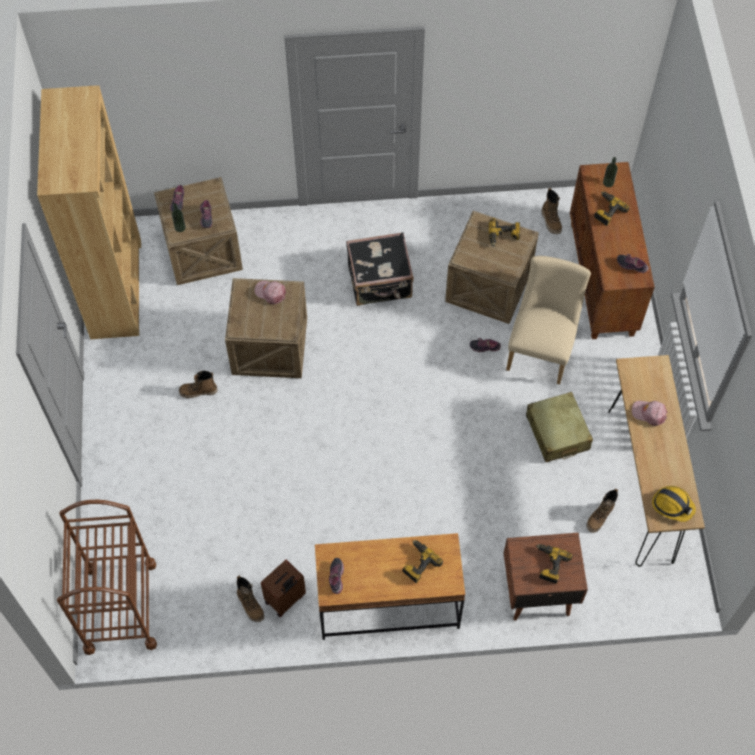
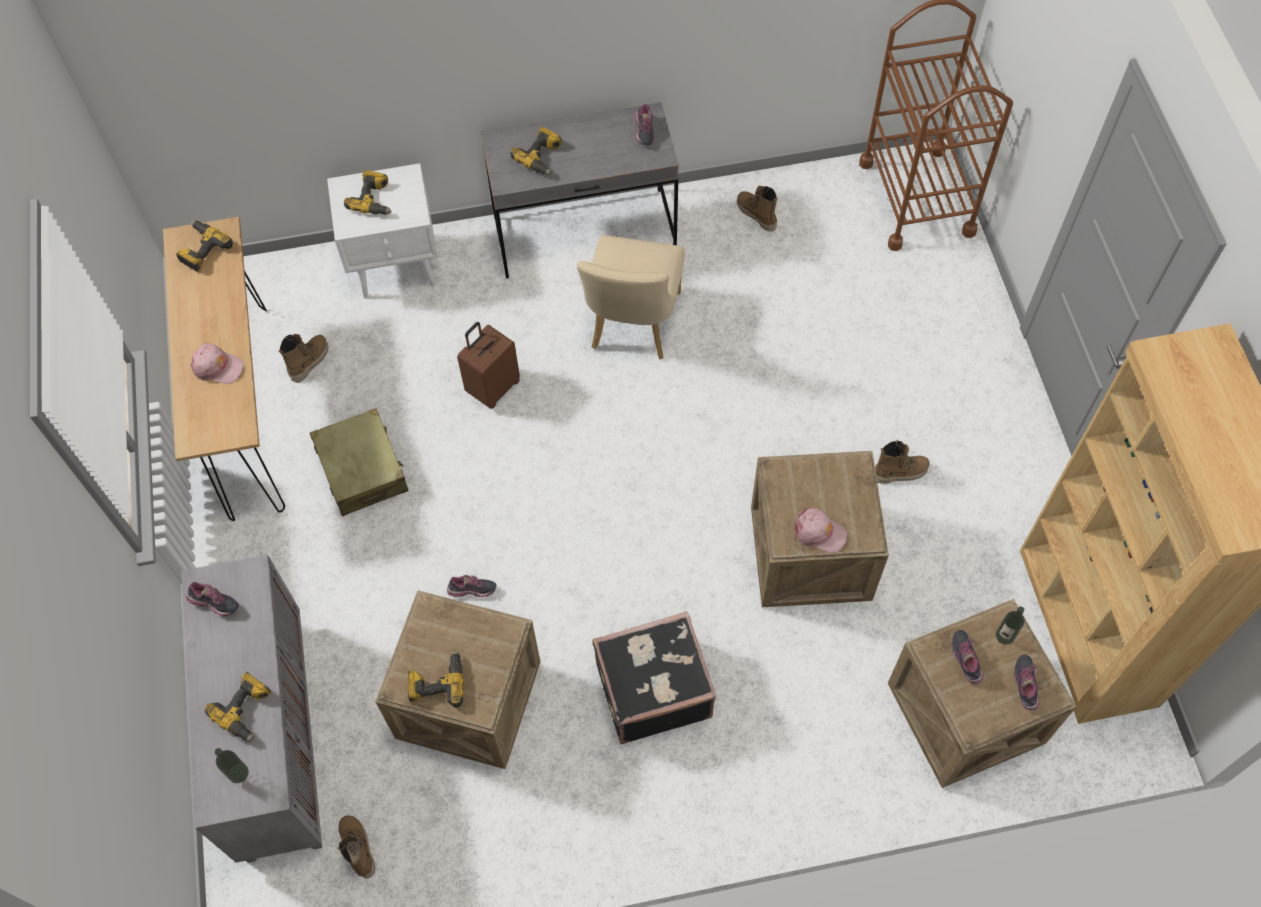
camera: 175 degrees right, 0 degrees up
brown suitcase [261,559,306,617] -> brown suitcase moved to [457,322,520,409]
brown desk [315,533,465,640] -> grey desk [481,102,679,278]
brown nightstand [503,533,588,621] -> white nightstand [327,163,438,299]
beige chair [506,256,591,385] -> beige chair moved to [577,235,685,359]
brown cabinet [570,162,655,339] -> grey cabinet [181,555,322,863]
hard hat [652,486,696,522] -> power drill [176,220,233,273]

